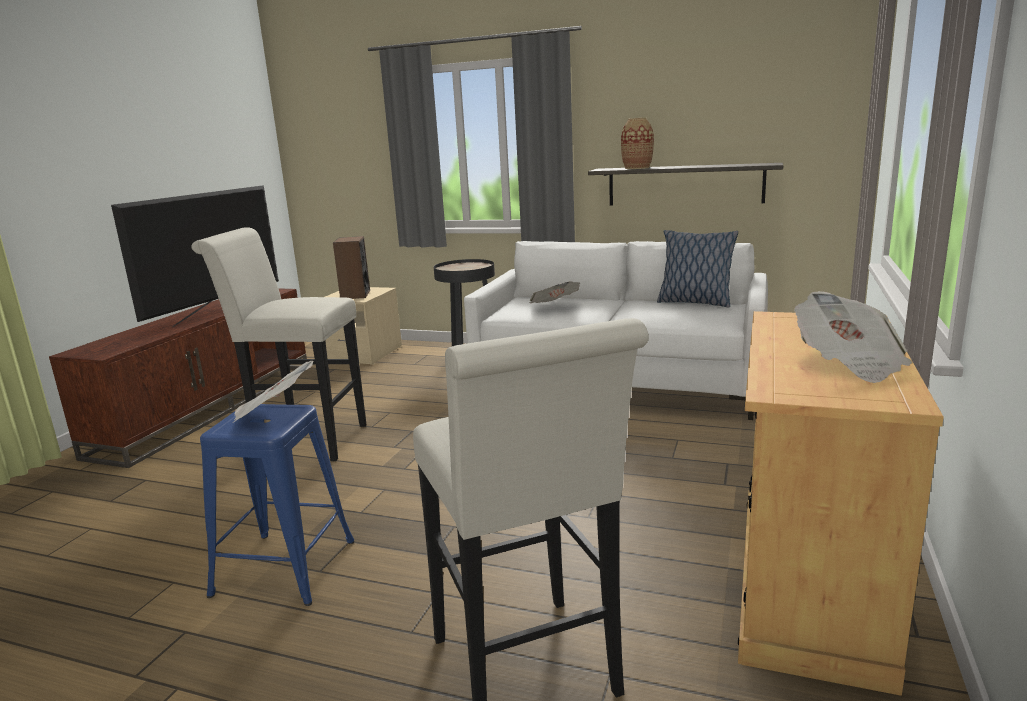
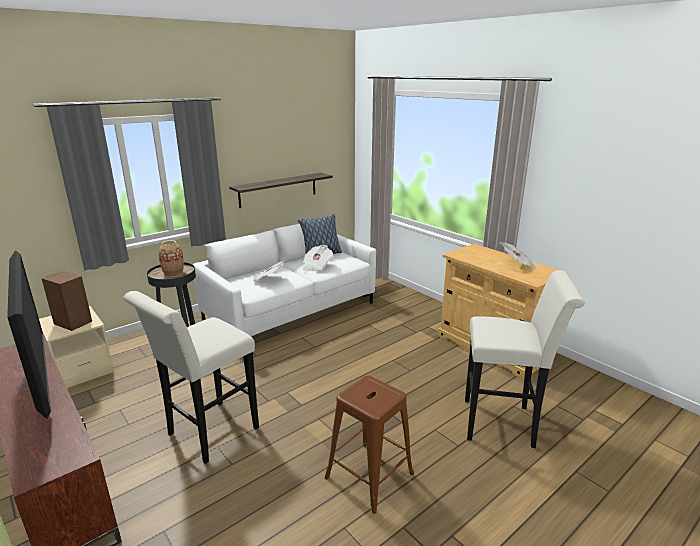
camera: 60 degrees left, 5 degrees up
blue stool [200,404,354,606] -> brown stool [325,376,414,514]
newspaper [234,361,313,422] -> newspaper moved to [303,245,333,271]
vase [621,117,654,169] -> vase moved to [158,240,184,277]

